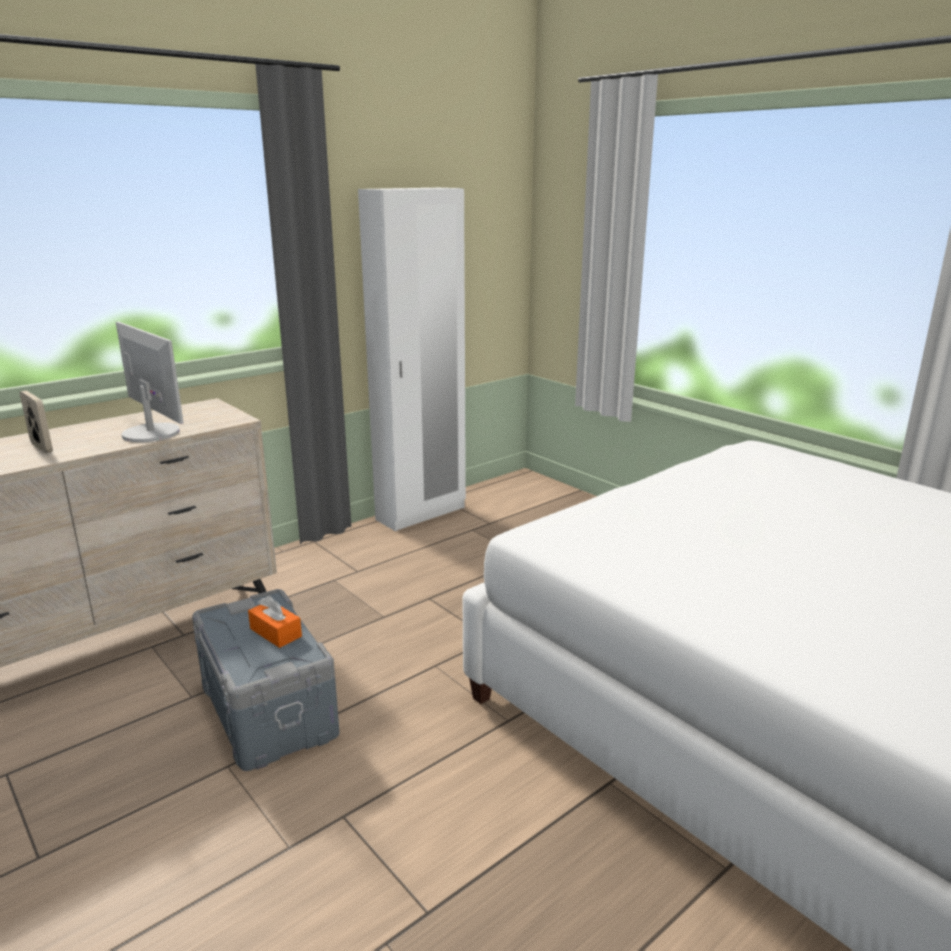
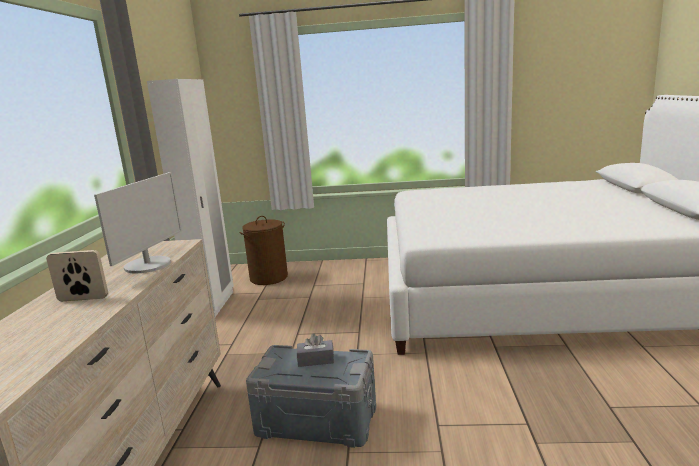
camera: 45 degrees left, 5 degrees down
monitor [116,321,184,442] -> monitor turned 105 degrees clockwise [94,172,182,273]
orange tissue box [248,595,302,648] -> grey tissue box [297,333,334,367]
none -> brown laundry basket [239,216,288,285]

